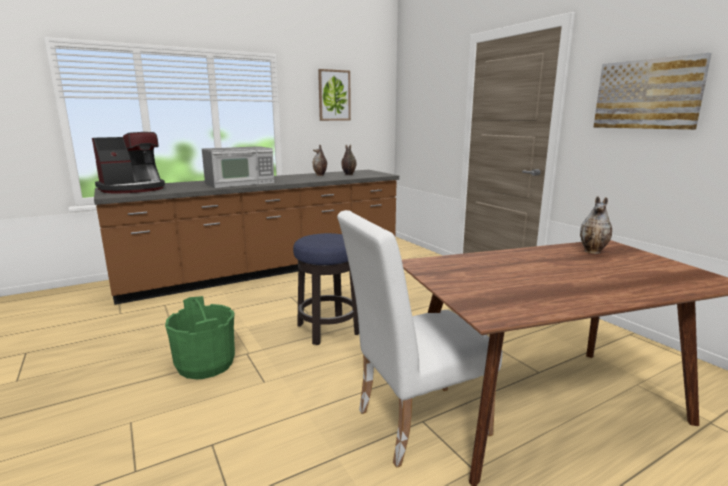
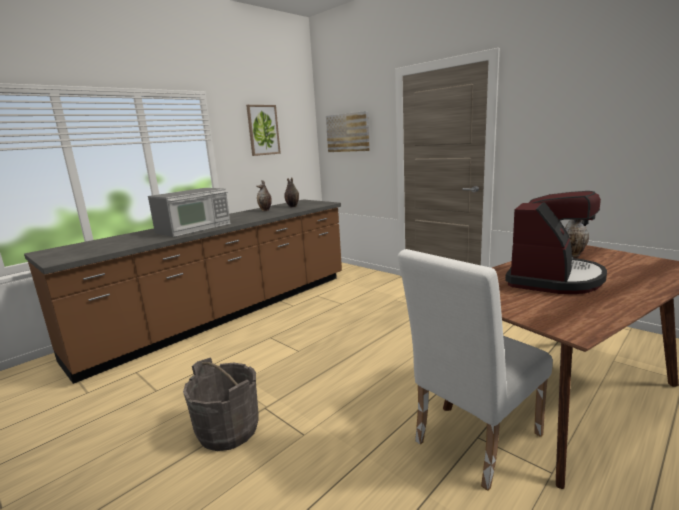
camera: 15 degrees left, 0 degrees up
coffee machine [92,132,165,194] -> coffee machine moved to [505,191,607,294]
green bucket [165,296,235,379] -> grey bucket [183,357,258,451]
stool [293,233,359,345] -> none
picture [593,53,712,130] -> picture moved to [326,111,370,152]

